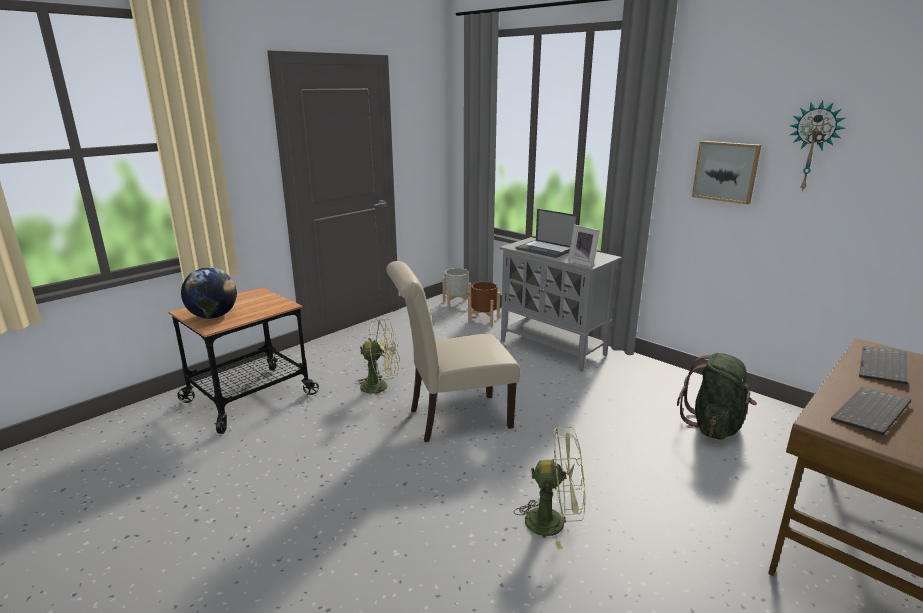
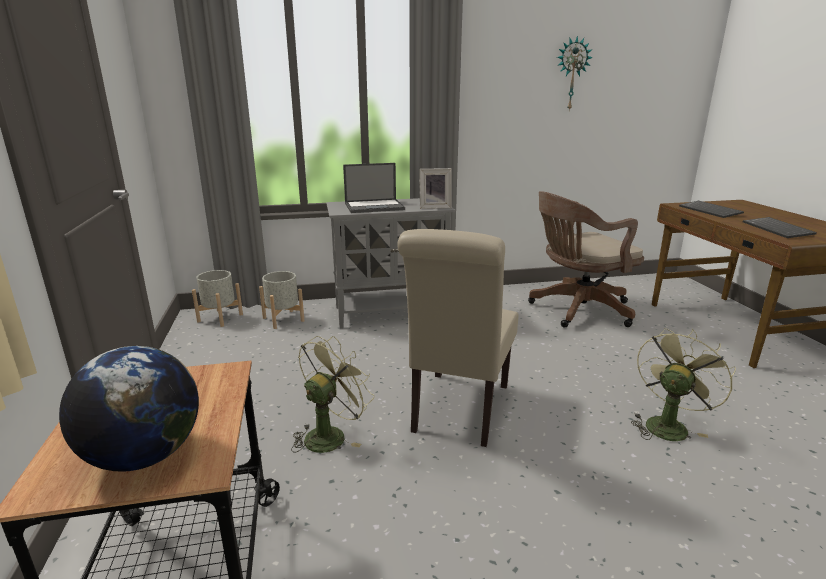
camera: 55 degrees left, 0 degrees up
brown planter [468,282,500,327] -> grey planter [259,271,304,329]
green backpack [677,353,757,439] -> brown office chair [528,191,644,327]
picture [692,141,761,204] -> none

